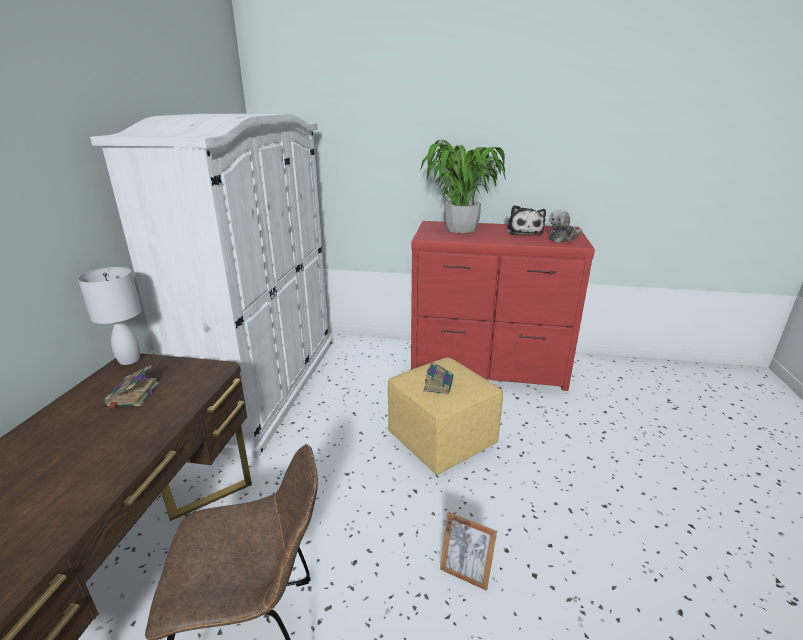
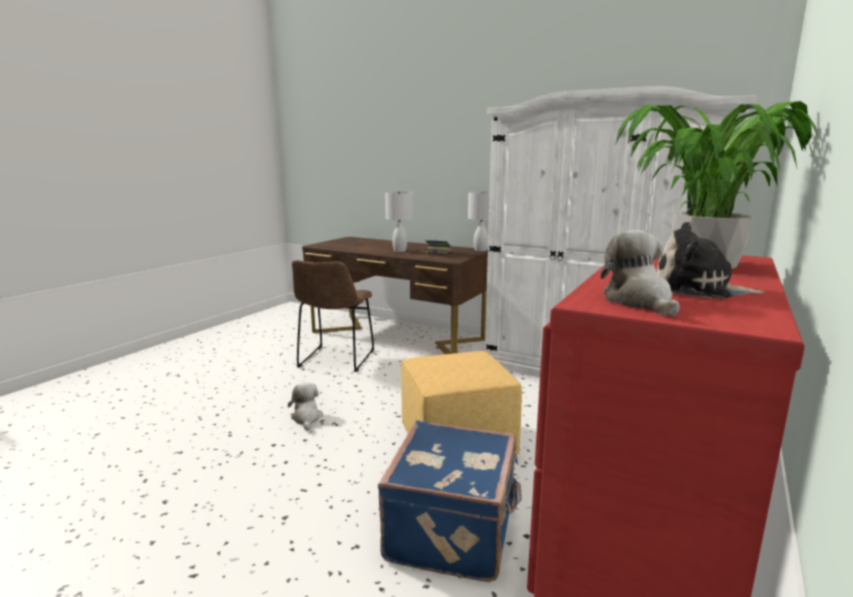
camera: 110 degrees right, 10 degrees down
book [423,361,453,394] -> none
picture frame [440,512,497,591] -> plush toy [288,383,323,431]
none -> blue suitcase [378,420,522,582]
none -> white table lamp [385,191,413,252]

